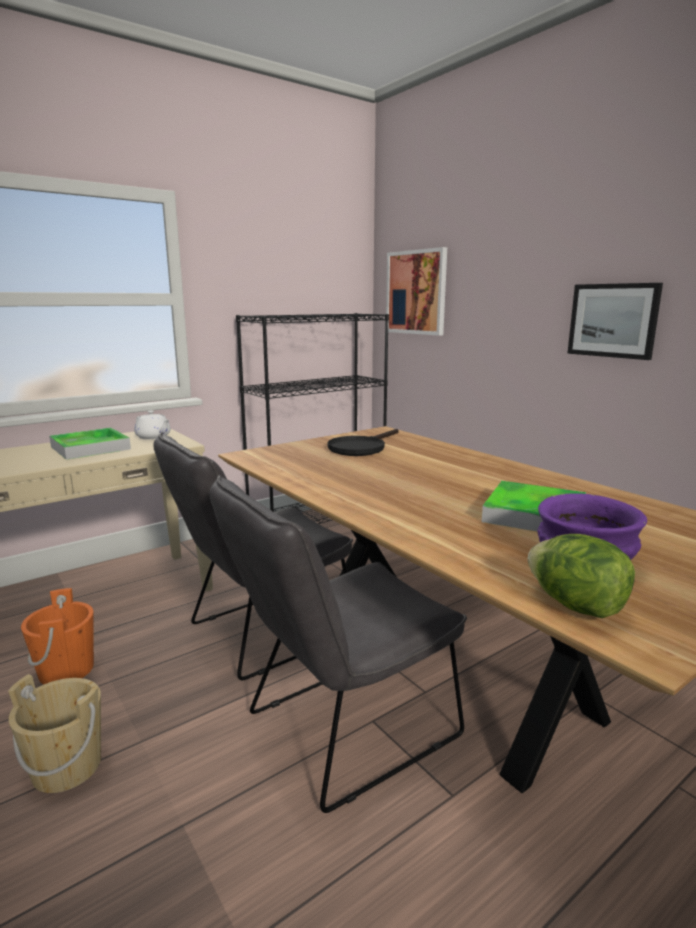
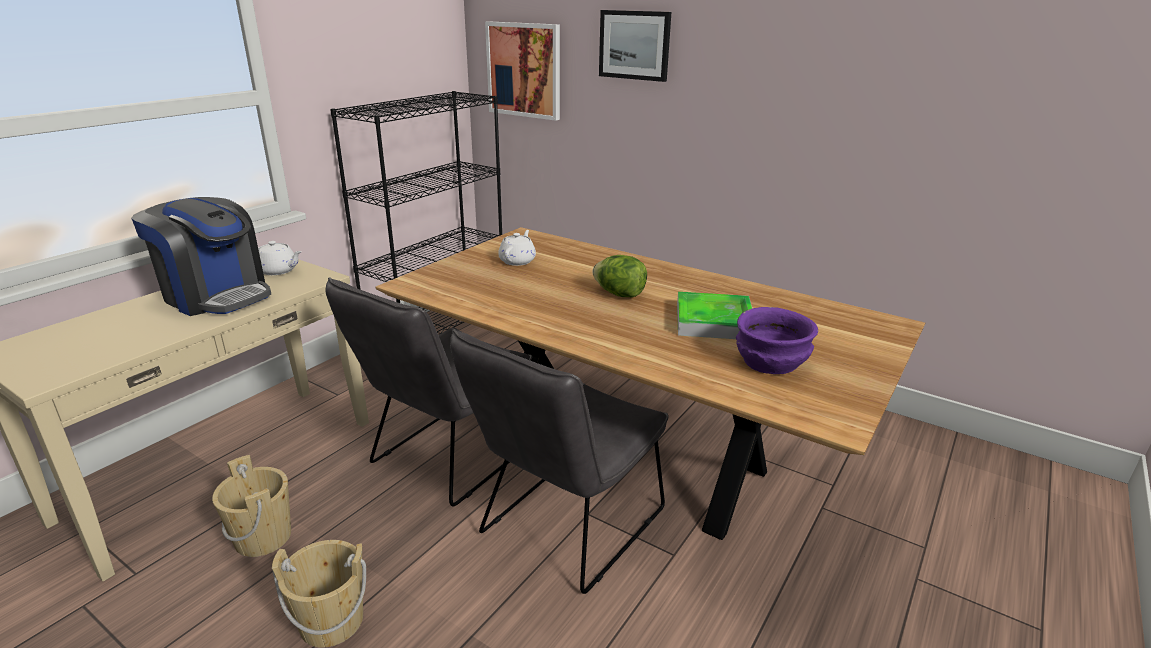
camera: 20 degrees left, 10 degrees up
orange bucket [21,588,94,684] -> beige bucket [212,455,291,557]
tray [49,427,131,460] -> coffee machine [131,197,271,316]
black frying pan [327,429,399,456] -> white teapot [498,230,536,266]
lettuce [528,534,635,618] -> lettuce moved to [593,255,647,297]
picture [567,283,663,360] -> picture moved to [599,10,671,82]

